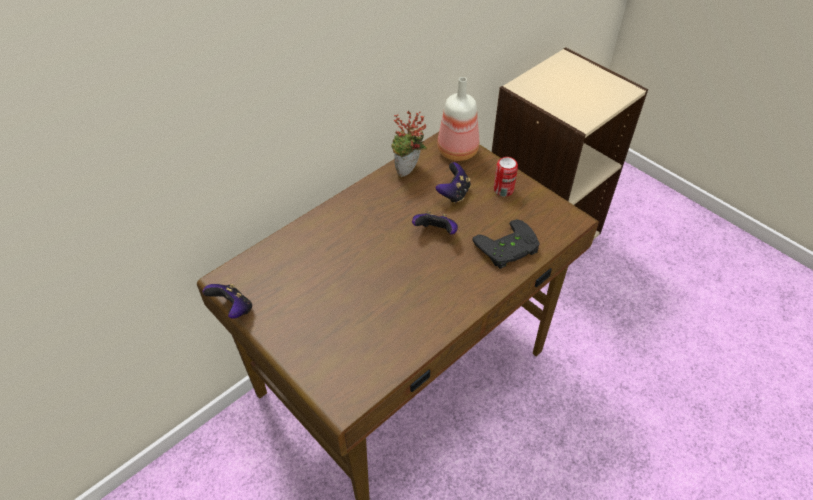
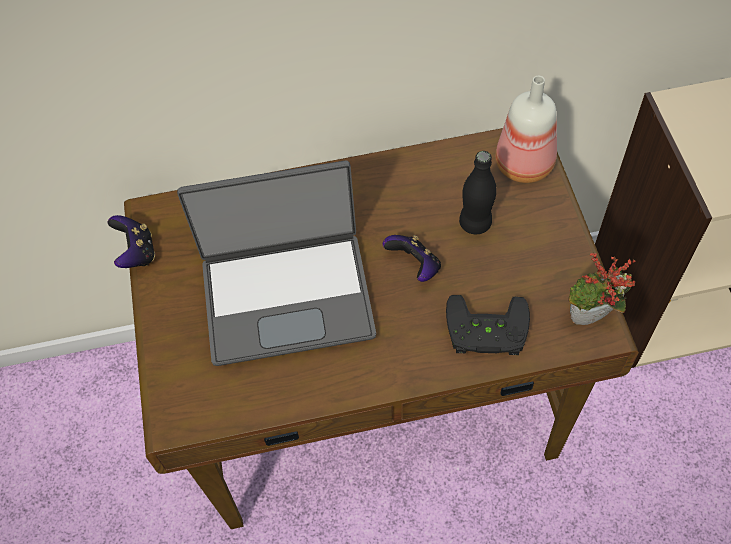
camera: 35 degrees right, 10 degrees up
potted plant [391,111,427,177] -> potted plant moved to [568,253,636,325]
game controller [436,162,471,203] -> black bottle [459,151,497,234]
can [494,157,518,197] -> none
none -> laptop [177,160,376,366]

